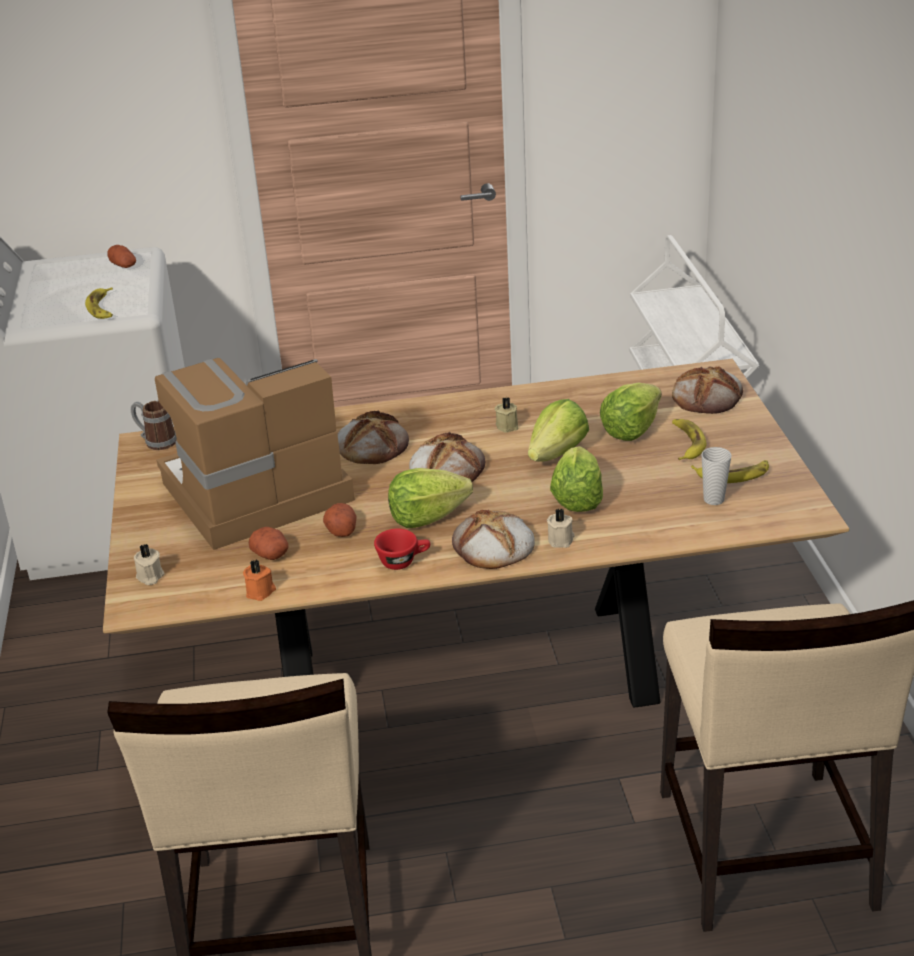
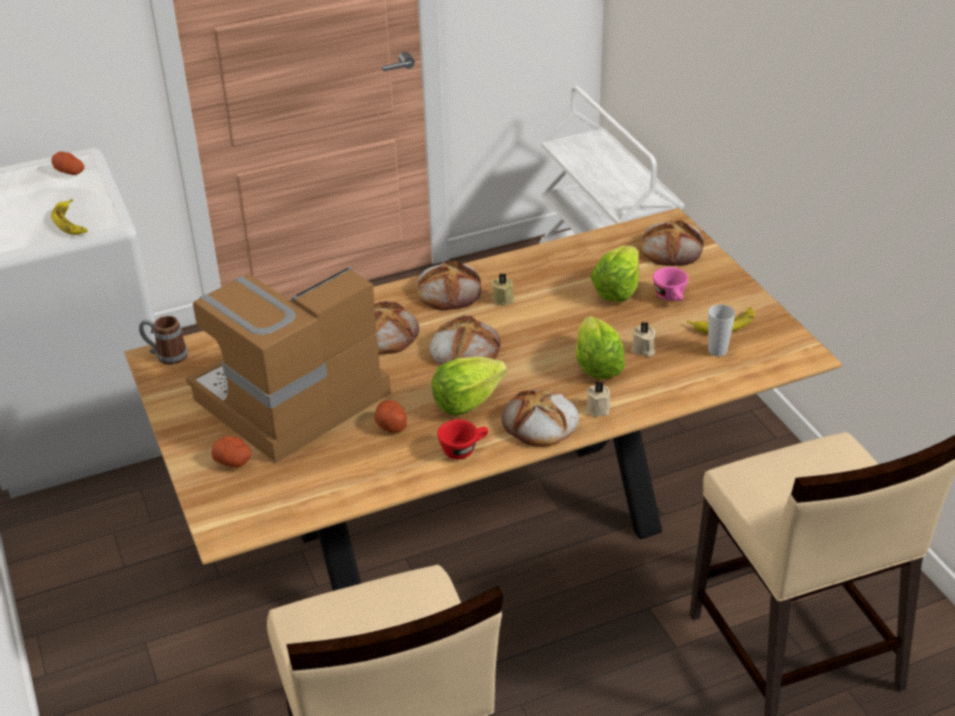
camera: 15 degrees left, 5 degrees up
beige candle [134,544,164,585] -> beige candle moved to [631,322,655,357]
orange candle [243,560,276,601] -> none
potato [249,527,288,560] -> potato moved to [212,436,251,468]
lettuce [528,399,589,462] -> none
banana [672,419,706,460] -> pink cup [653,267,688,301]
none -> bread [417,261,481,310]

